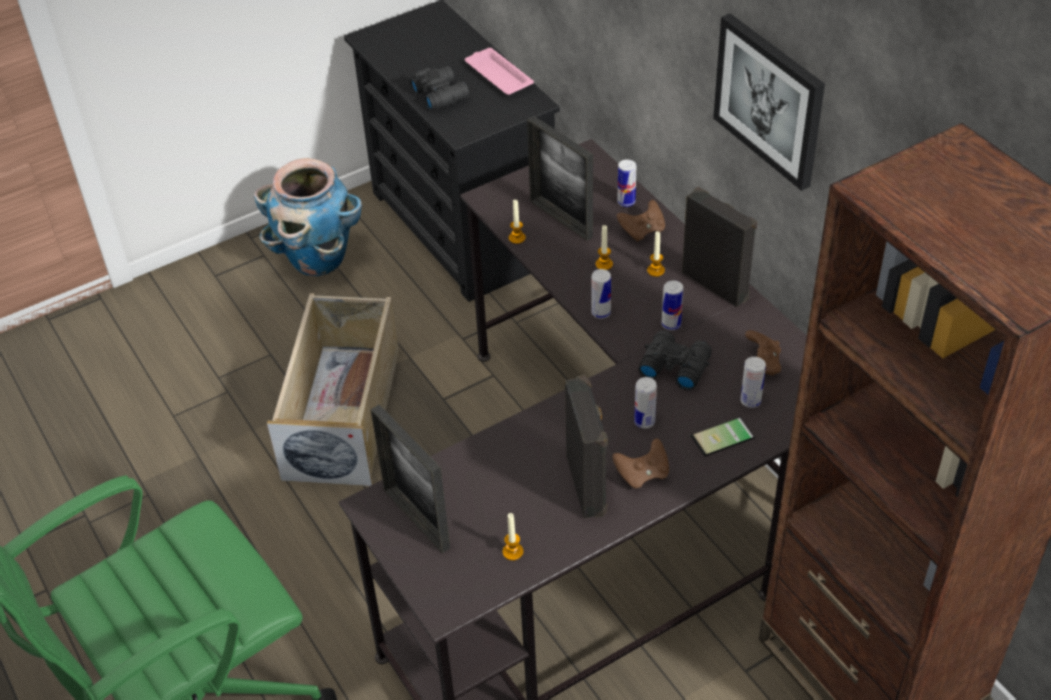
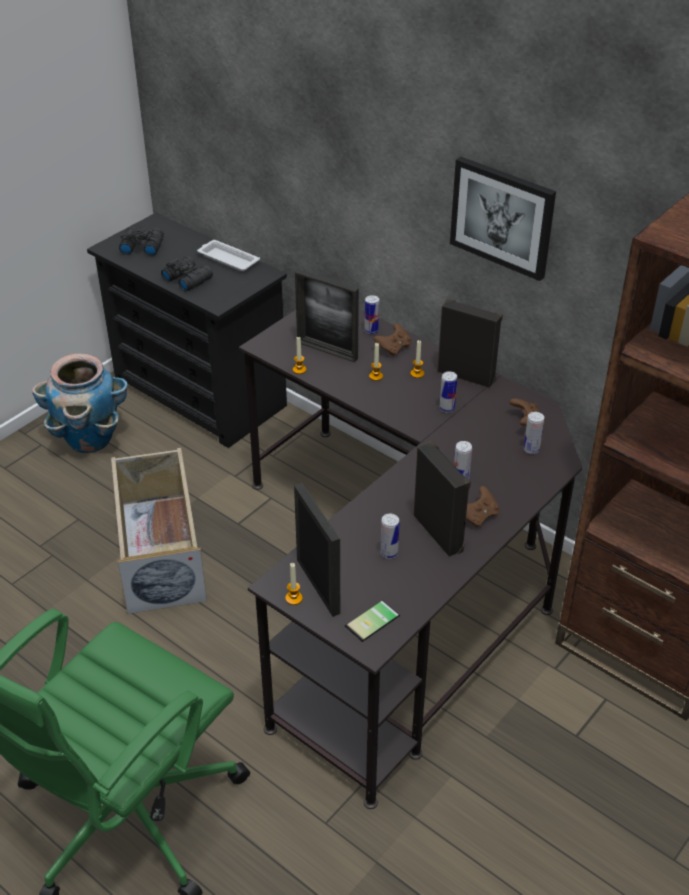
camera: 20 degrees left, 5 degrees down
picture frame [371,405,450,553] -> picture frame turned 150 degrees counterclockwise [294,483,340,617]
pink tray [465,48,534,95] -> white tray [197,240,260,271]
candle [503,513,523,561] -> candle moved to [285,563,303,605]
can [591,269,611,319] -> can moved to [380,514,400,559]
black binoculars [639,330,712,391] -> black binoculars moved to [119,227,164,256]
phone [691,417,755,457] -> phone moved to [345,600,400,642]

